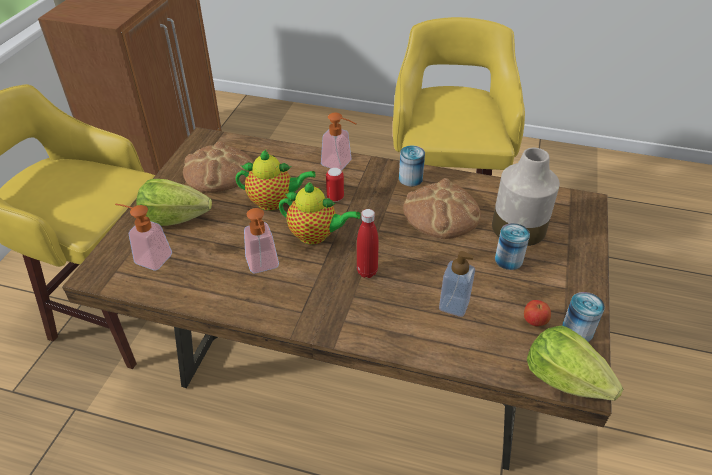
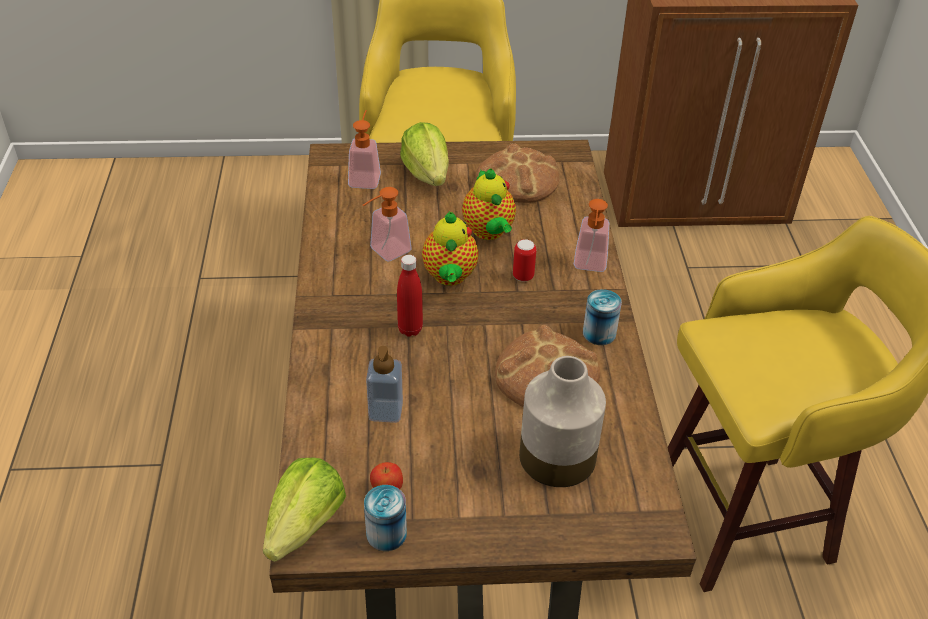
camera: 70 degrees right, 0 degrees up
can [495,223,530,270] -> none

